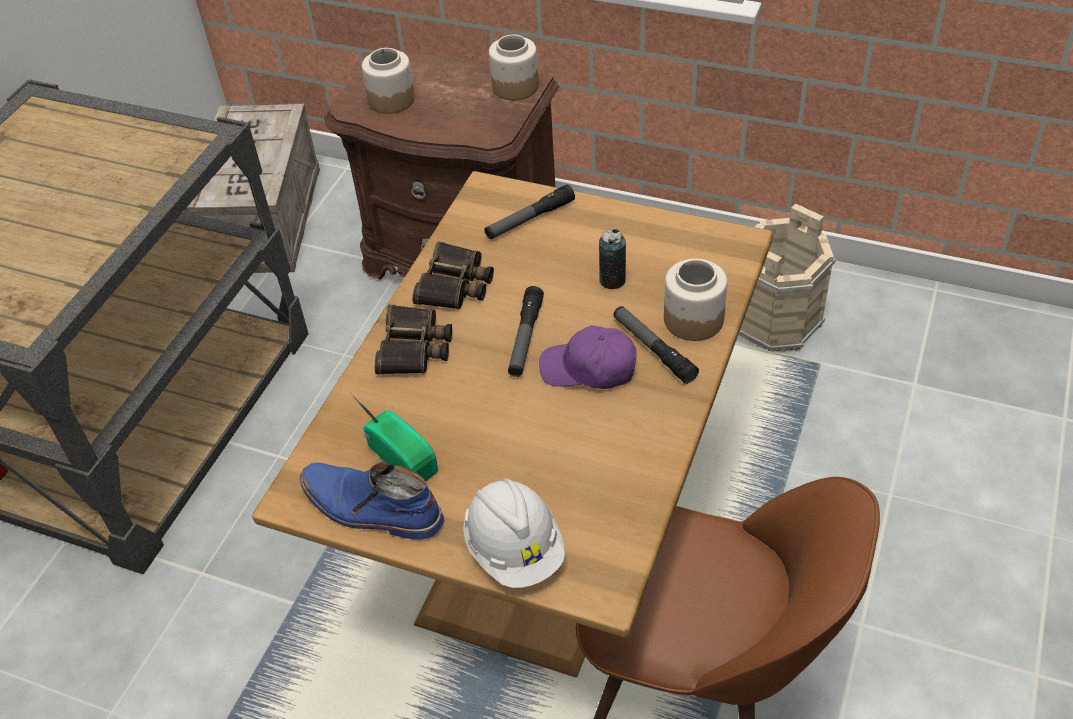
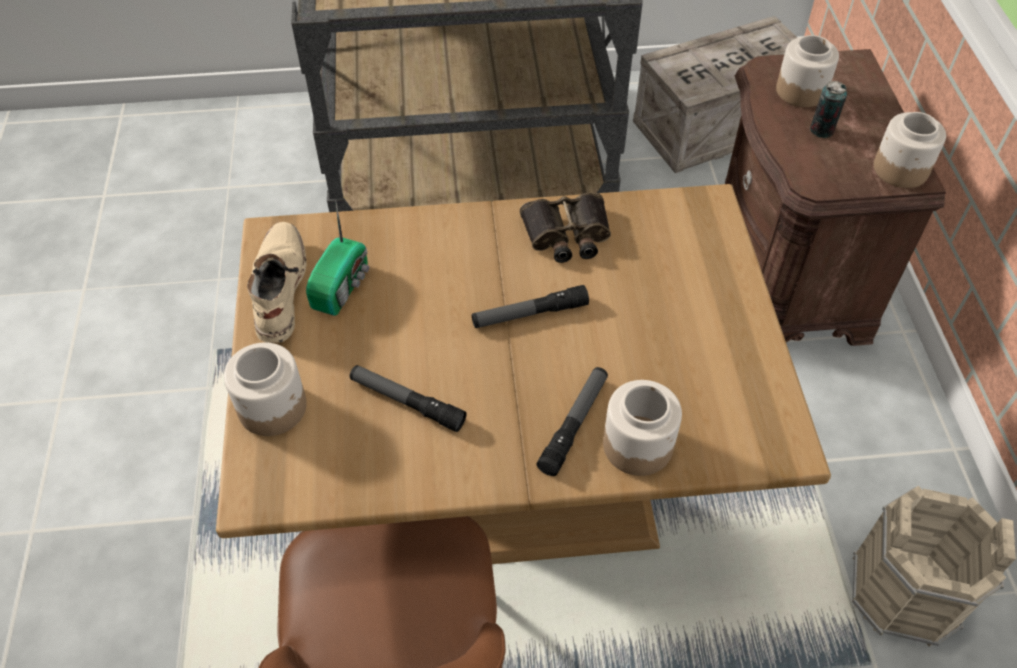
camera: 60 degrees right, 5 degrees up
blue boot [300,461,444,540] -> beige boot [247,222,306,343]
binoculars [374,305,452,375] -> none
white hard hat [463,478,566,588] -> jar [224,343,307,436]
flashlight [484,184,575,239] -> flashlight moved to [350,365,467,432]
purple cap [539,325,637,389] -> none
can [599,229,626,289] -> can moved to [810,81,847,138]

